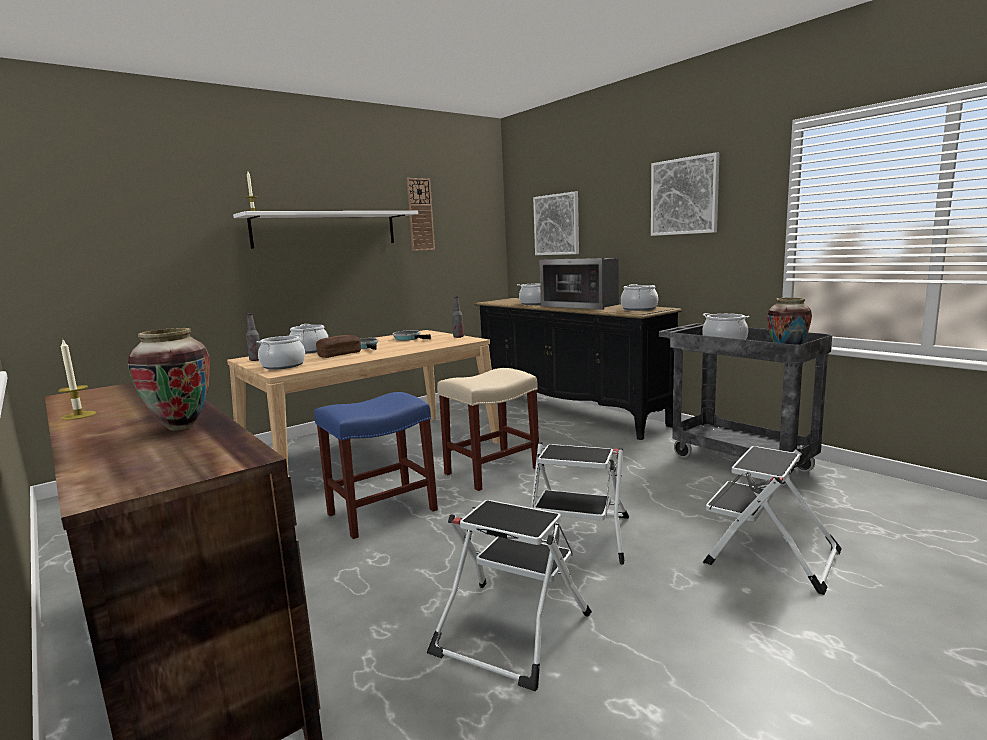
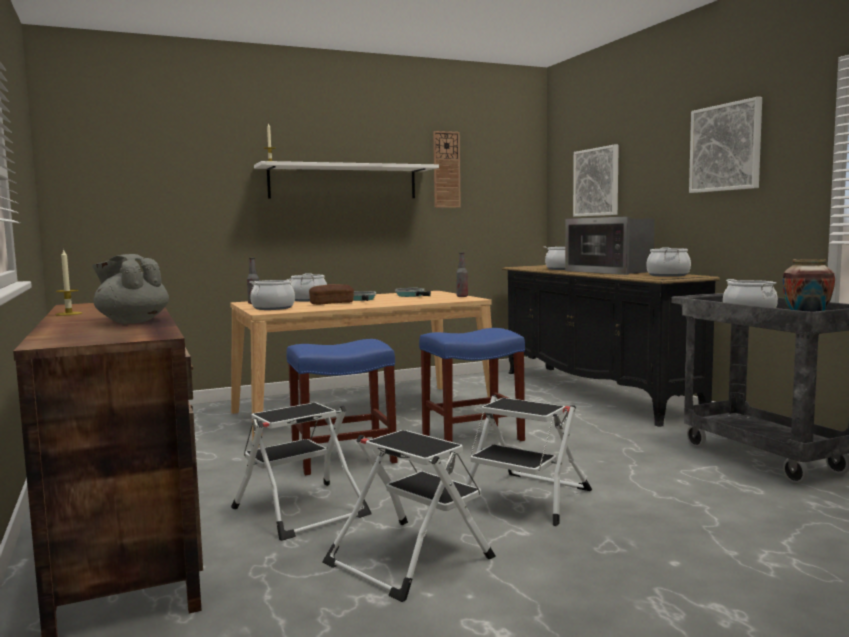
camera: 15 degrees right, 5 degrees down
vase [128,328,210,431] -> grey teapot [92,254,169,324]
beige stool [437,368,539,491] -> blue stool [419,328,525,442]
step ladder [703,446,842,595] -> step ladder moved to [231,403,372,541]

